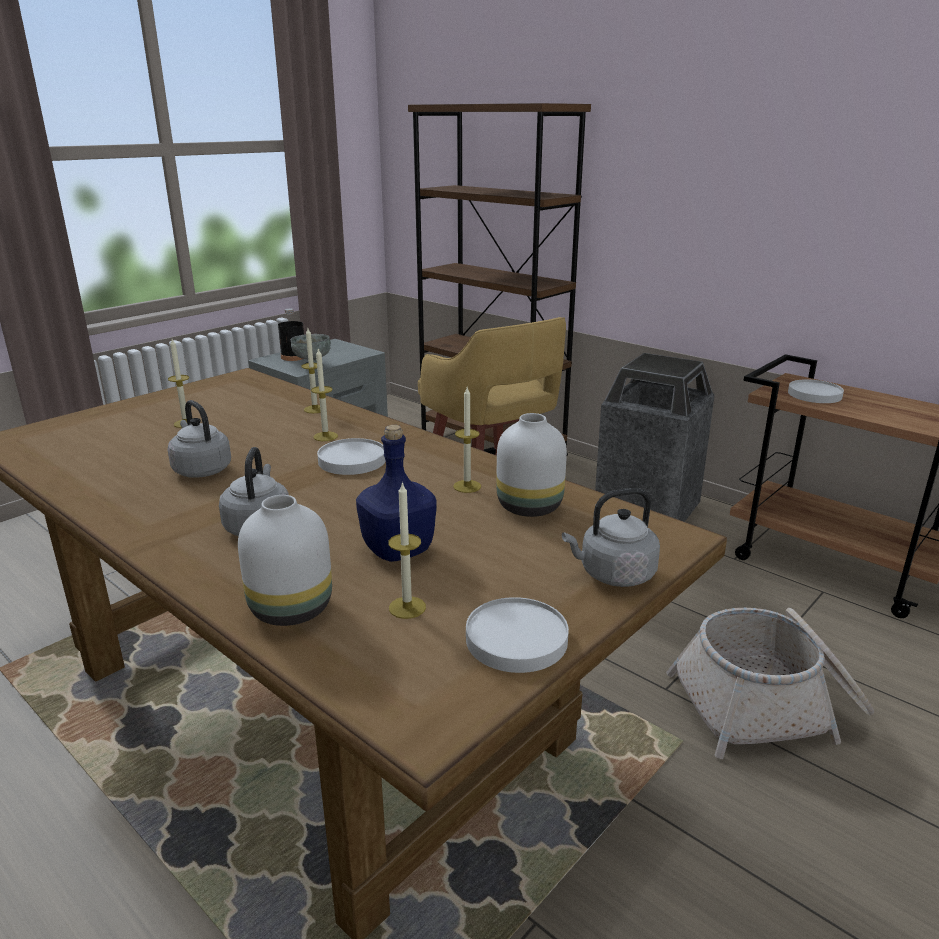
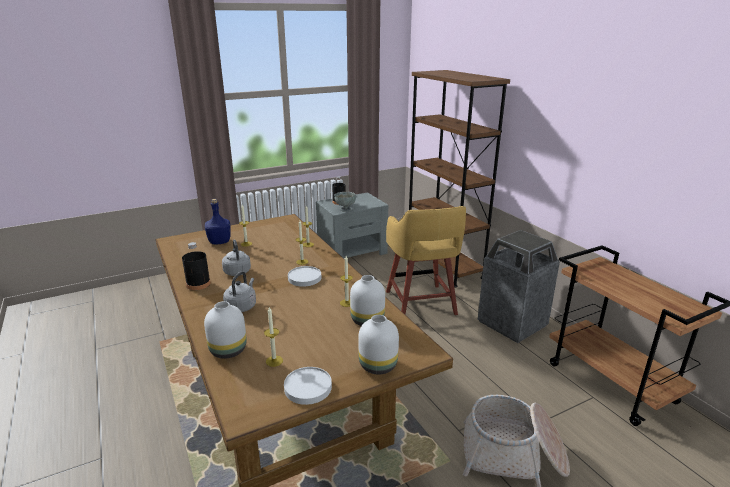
camera: 20 degrees right, 0 degrees up
blue bottle [356,425,437,562] -> blue bottle moved to [205,199,231,244]
grey kettle [562,488,660,587] -> white vase [358,315,399,375]
white plate [788,379,844,403] -> none
none -> black bottle [182,242,211,290]

